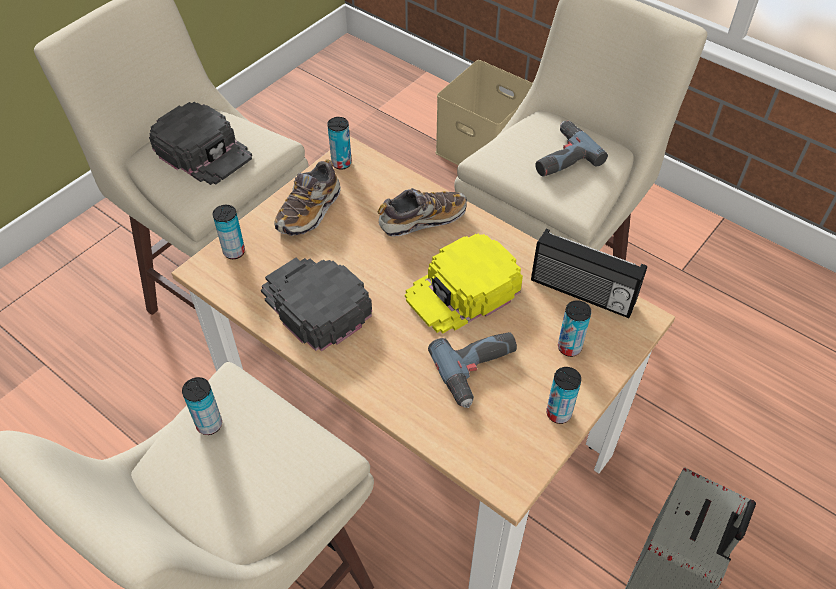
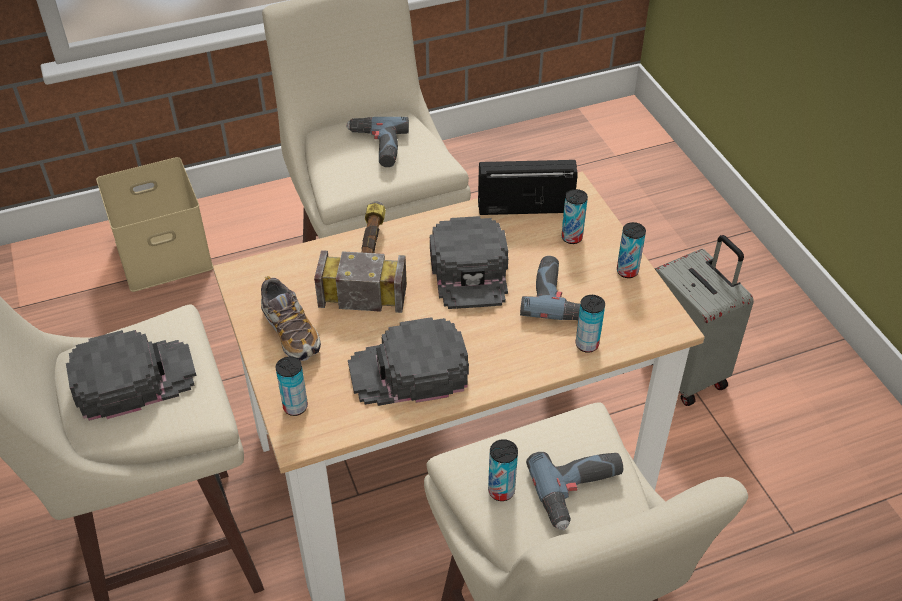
camera: 60 degrees left, 5 degrees down
can [327,117,352,170] -> can moved to [576,295,605,353]
shoe [378,188,467,236] -> hammer [314,201,407,313]
yellow cap [405,234,523,333] -> black cap [430,216,508,309]
radio [531,229,647,318] -> radio turned 150 degrees counterclockwise [478,160,578,215]
none -> power drill [526,452,623,530]

